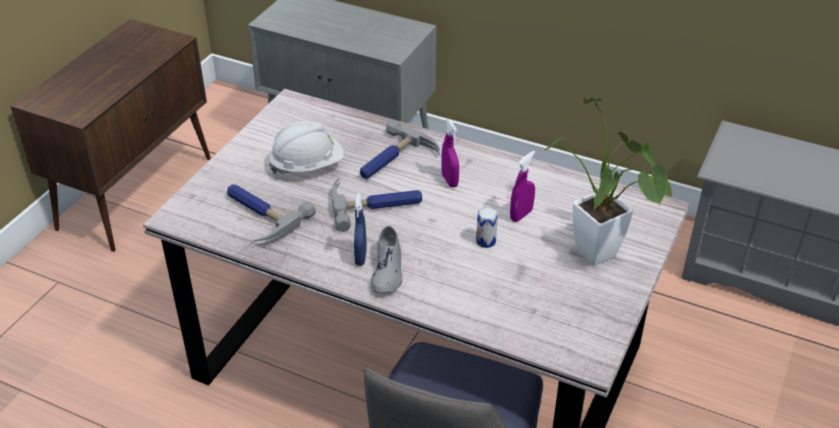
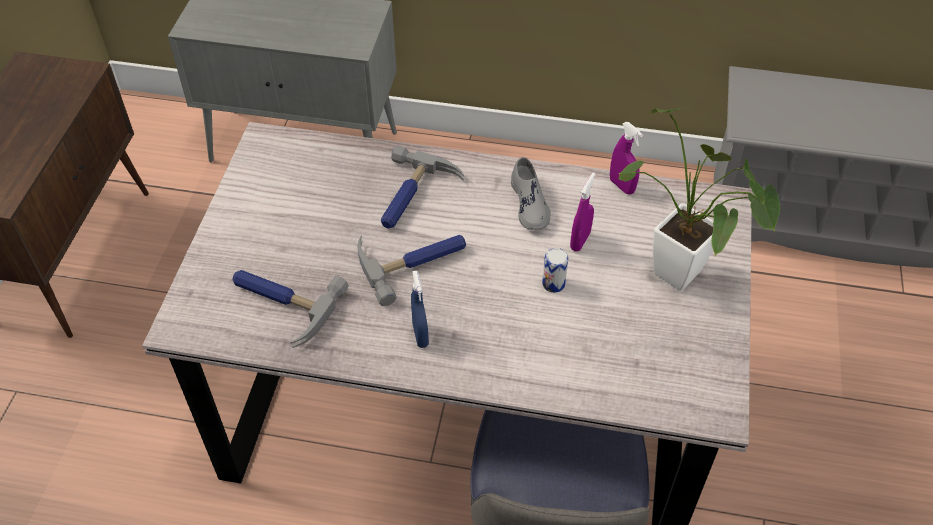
camera: 15 degrees left, 10 degrees up
white hard hat [269,121,344,174] -> none
grey shoe [370,225,402,293] -> grey shoe moved to [511,157,551,230]
purple spray bottle [441,119,459,187] -> purple spray bottle moved to [610,122,643,194]

